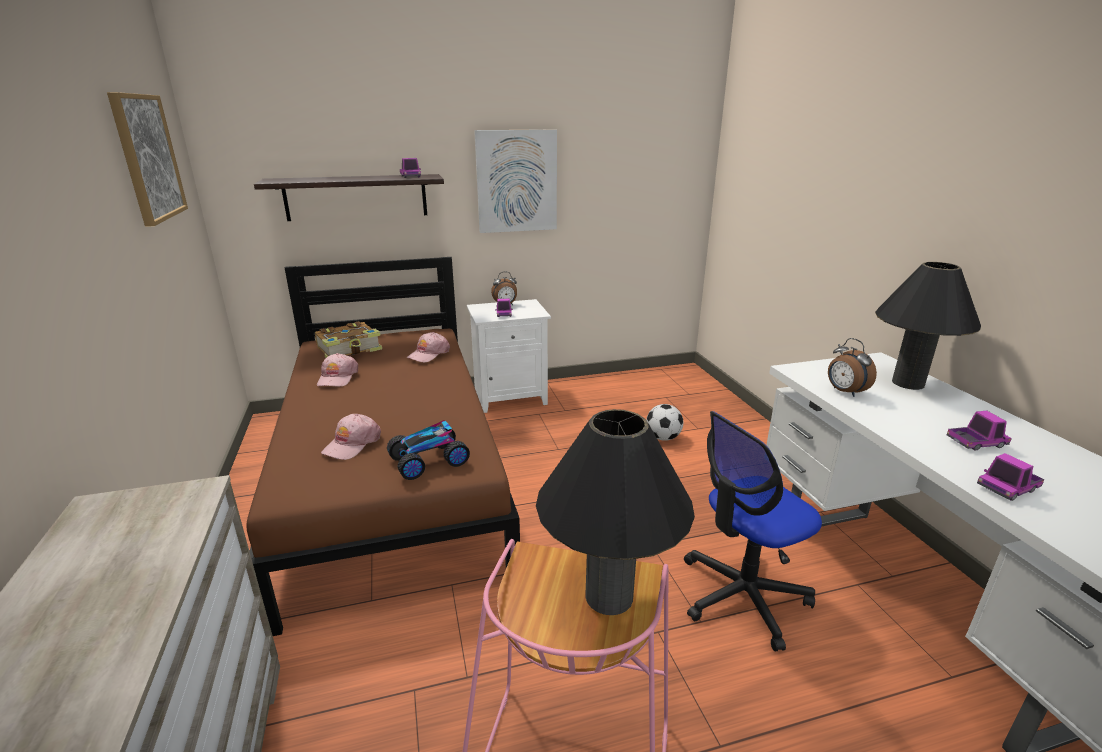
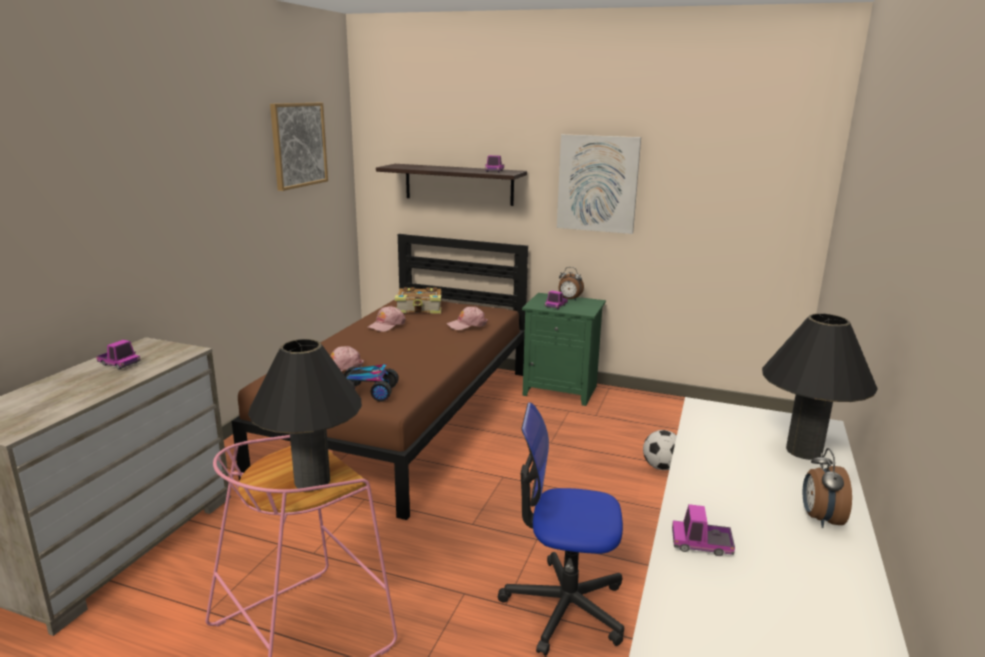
camera: 35 degrees right, 5 degrees down
white nightstand [467,299,551,413] -> green nightstand [522,293,606,406]
alarm clock [828,338,877,397] -> alarm clock moved to [803,448,852,528]
toy truck [947,411,1012,451] -> toy truck moved to [96,340,141,369]

